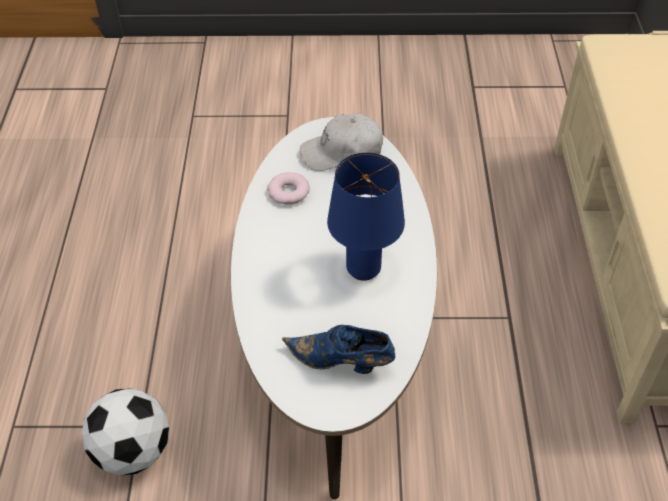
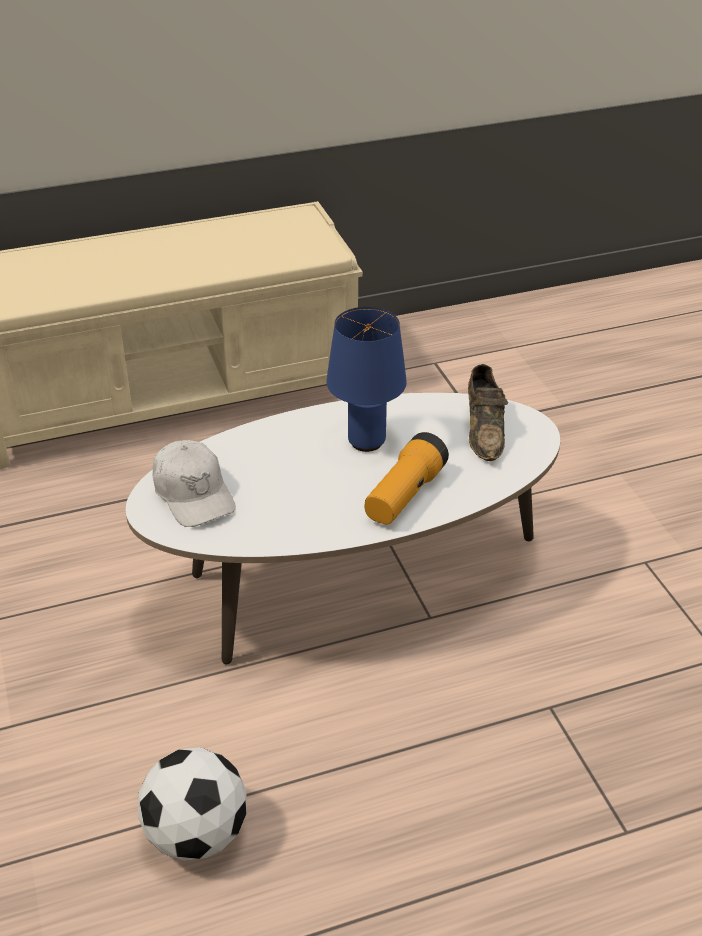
camera: 110 degrees left, 10 degrees down
football [82,388,169,476] -> football moved to [138,747,247,861]
donut [267,172,310,205] -> none
blue shoe [282,325,395,374] -> brown shoe [468,364,508,461]
none -> flashlight [365,432,449,525]

